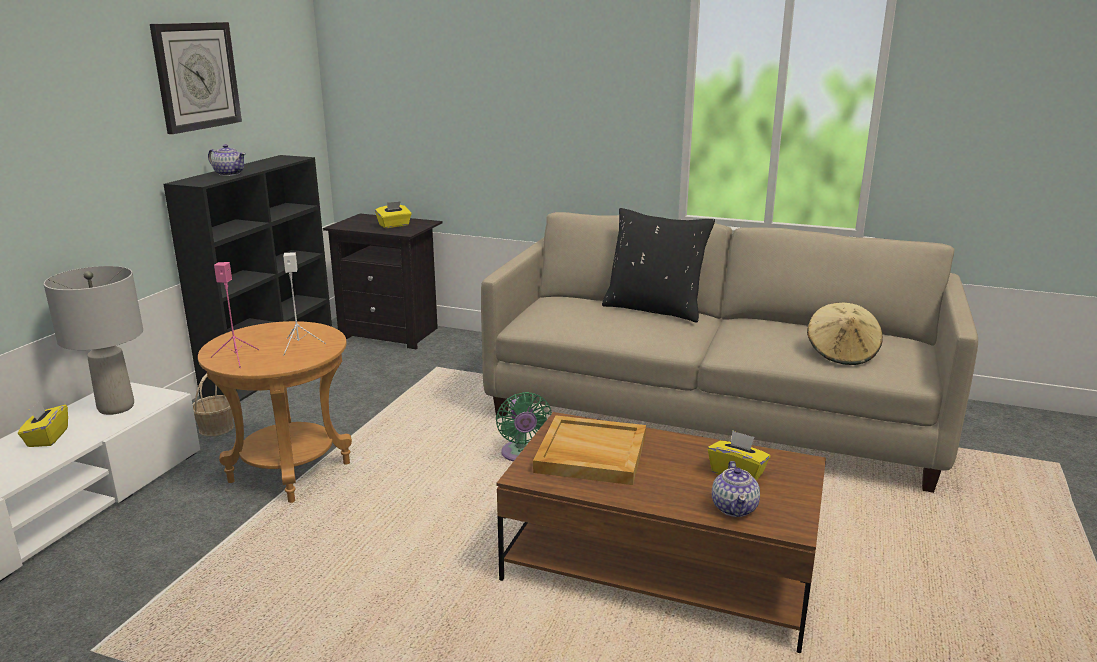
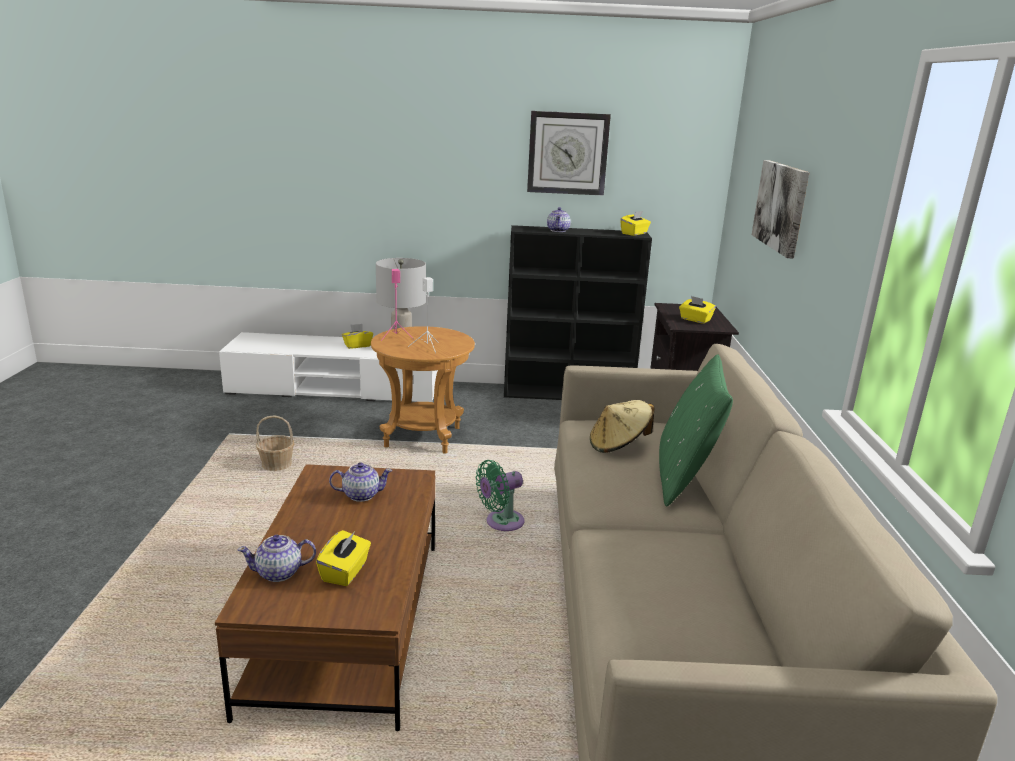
camera: 70 degrees right, 0 degrees up
basket [193,374,234,436] -> basket moved to [256,415,295,471]
beige tray [533,415,646,485] -> teapot [329,462,392,502]
black pillow [602,208,715,322] -> green pillow [659,354,733,507]
beige hat [807,303,883,365] -> beige hat moved to [590,400,655,453]
none -> yellow tissue box [620,211,651,236]
none -> picture [752,160,810,259]

